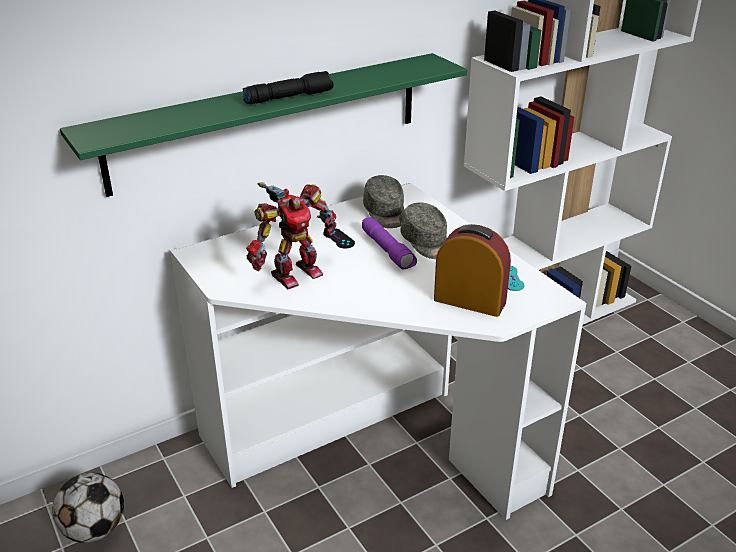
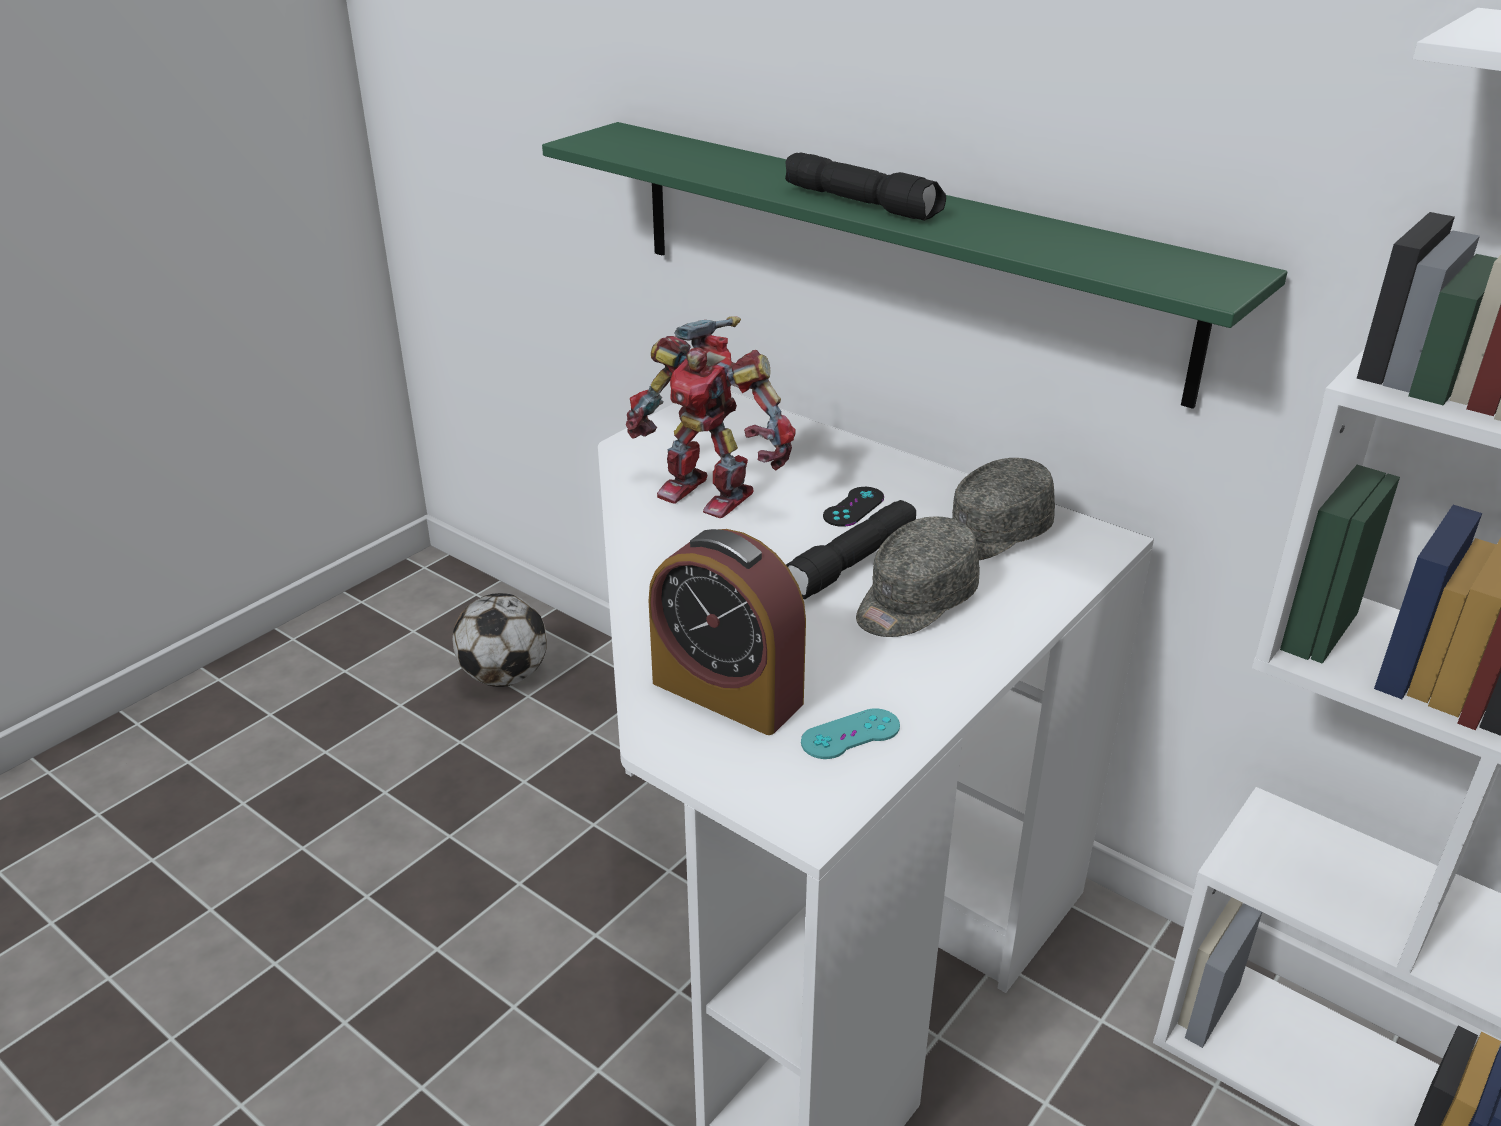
camera: 70 degrees right, 0 degrees up
purple flashlight [362,217,417,270] -> black flashlight [786,500,916,600]
alarm clock [434,224,511,317] -> alarm clock turned 120 degrees clockwise [649,529,806,735]

